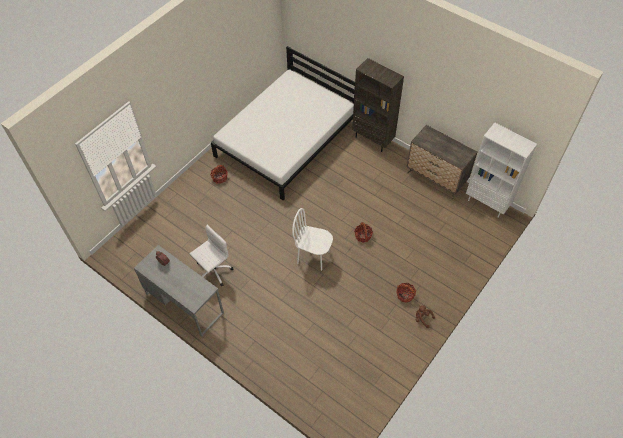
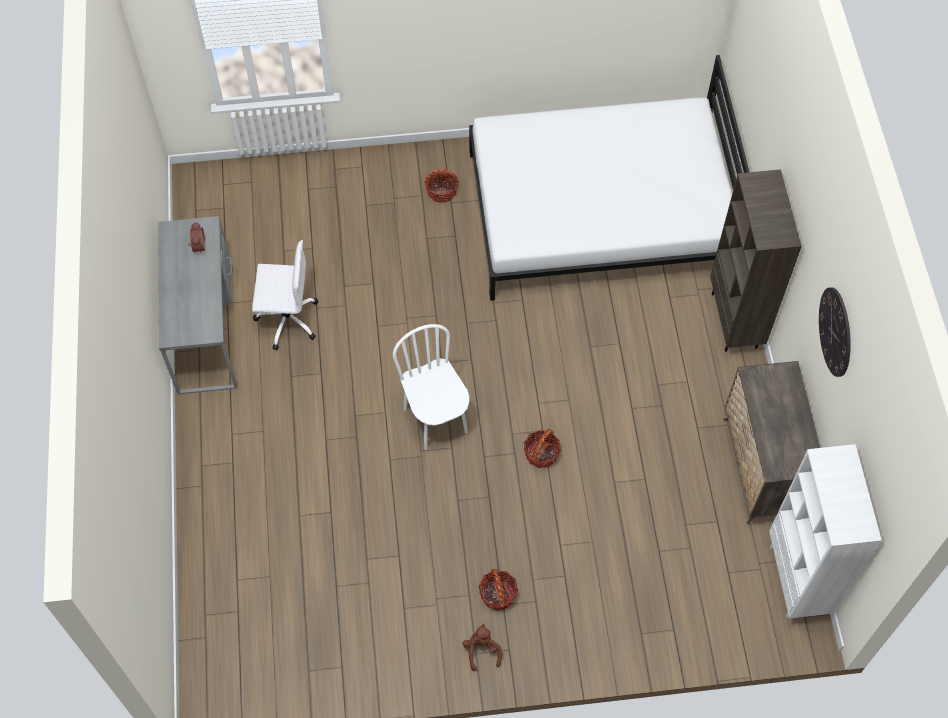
camera: 45 degrees right, 5 degrees up
none -> wall clock [819,287,851,377]

